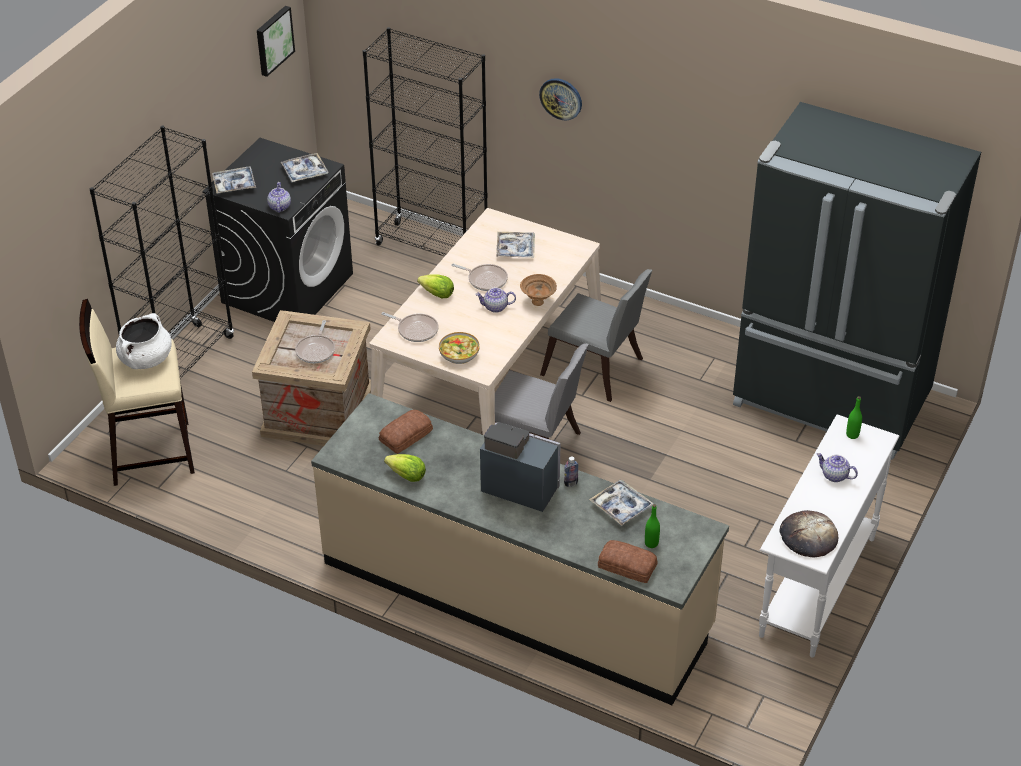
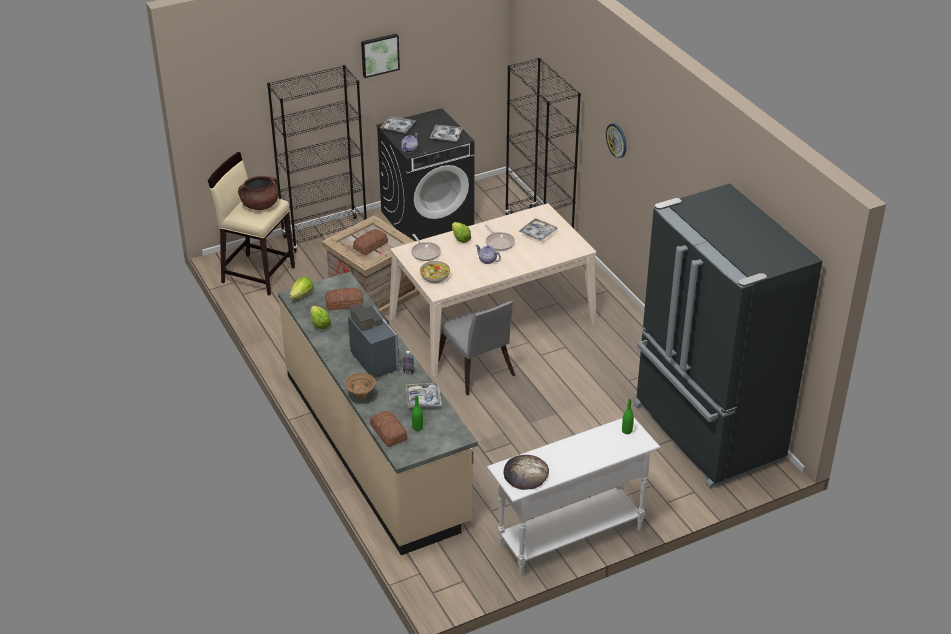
camera: 35 degrees right, 5 degrees down
white cooking pot [116,313,172,369] -> brown cooking pot [238,176,279,210]
picture [257,6,295,77] -> picture moved to [361,33,400,78]
frying pan [295,320,335,363] -> bread [353,229,388,255]
brown bowl [520,274,557,306] -> brown bowl moved to [345,373,376,400]
grey chair [540,269,652,402] -> none
teapot [817,453,858,482] -> none
none -> lettuce [289,277,313,299]

